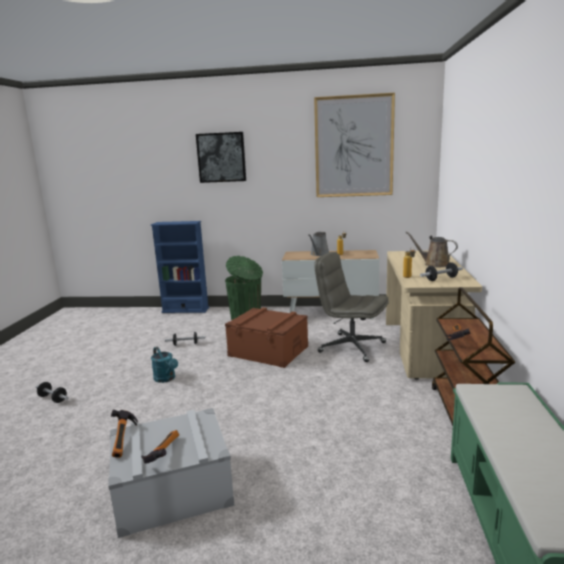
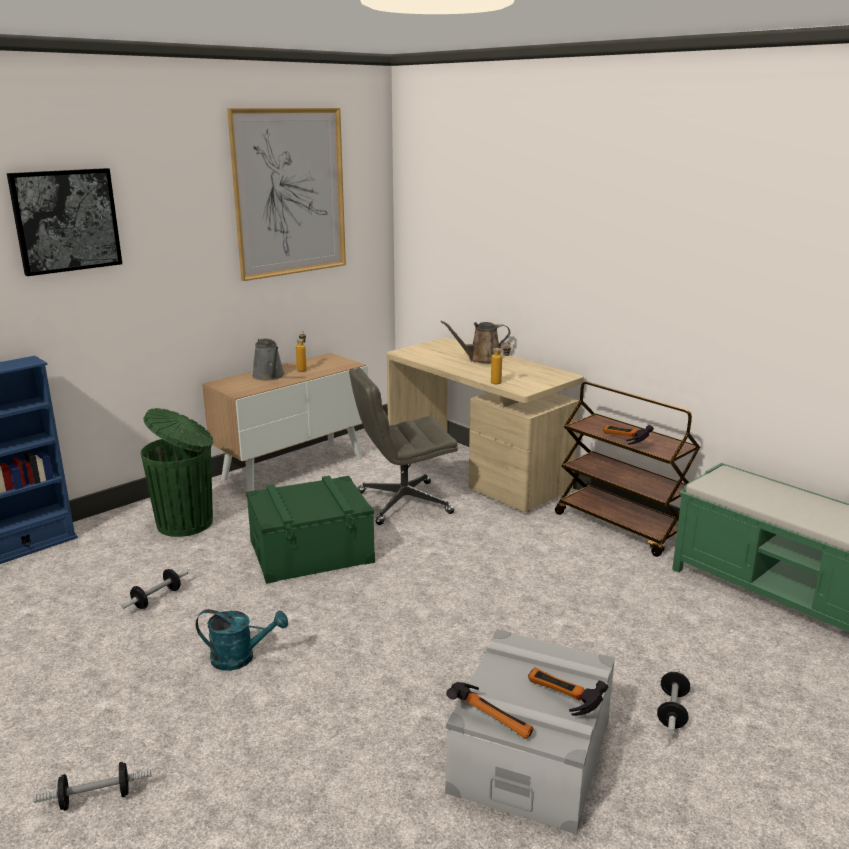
camera: 50 degrees left, 5 degrees up
brown storage box [225,307,308,368] -> green storage box [246,476,375,584]
dumbbell [420,263,463,281] -> dumbbell moved to [657,668,690,734]

